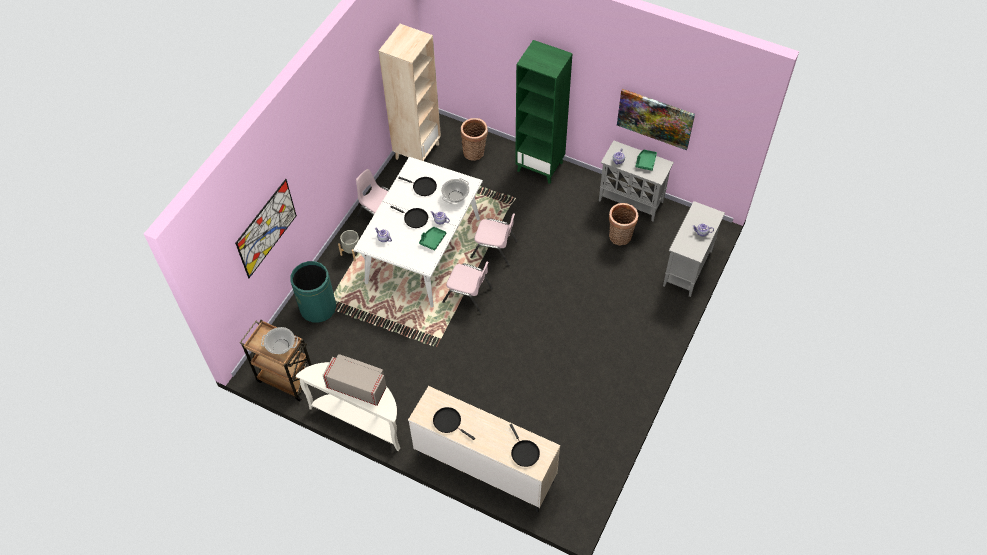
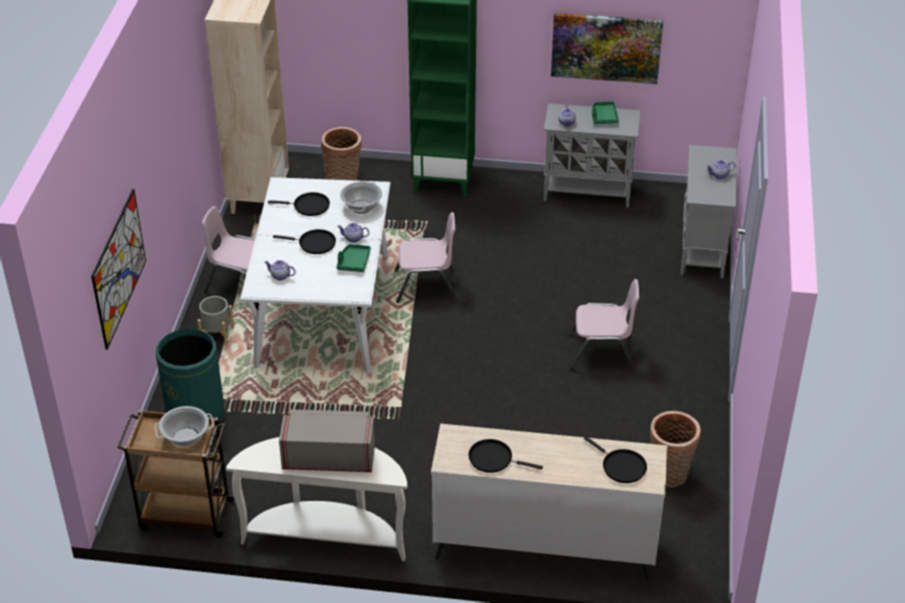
camera: 20 degrees left, 15 degrees down
pink chair [442,262,493,314] -> pink chair moved to [569,279,639,370]
basket [609,203,639,245] -> basket moved to [649,411,701,487]

